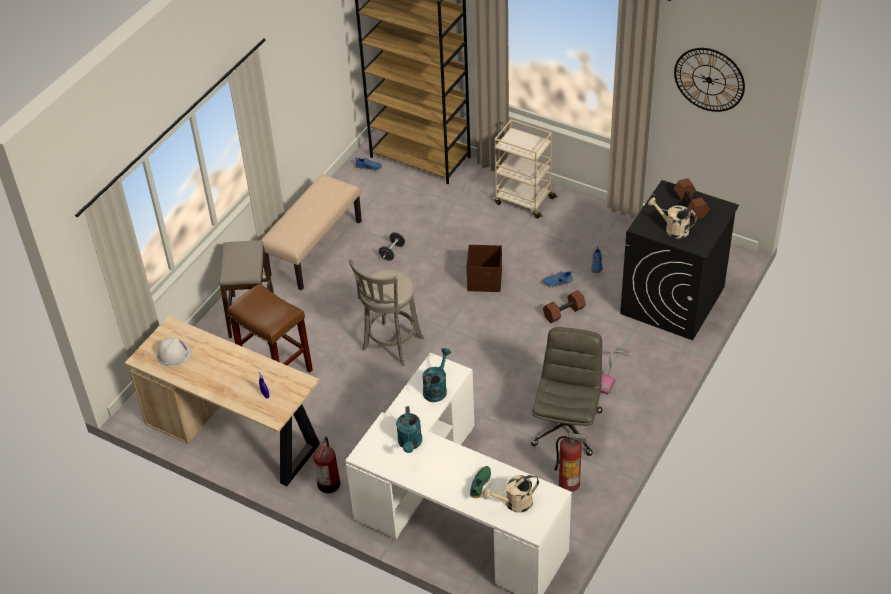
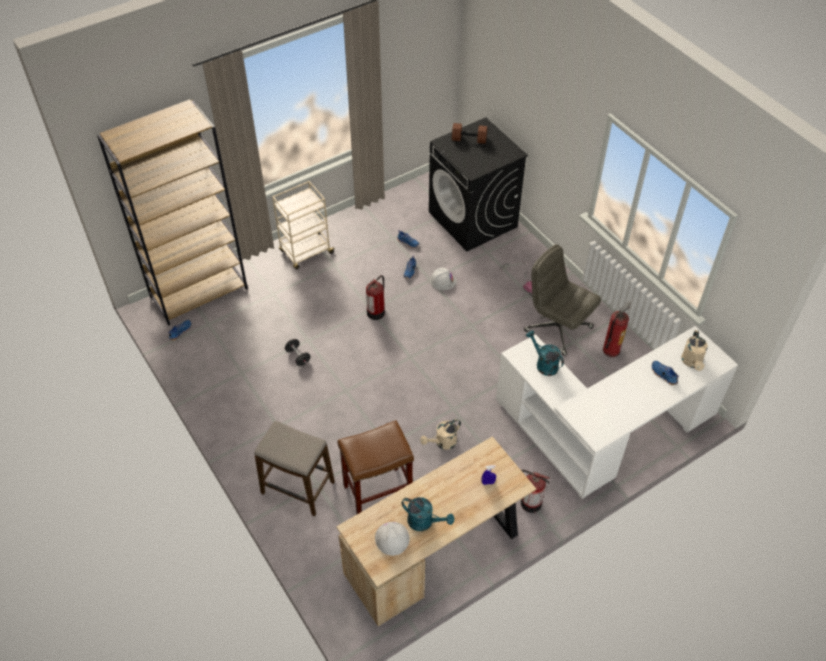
camera: 65 degrees left, 5 degrees up
beige bench [261,174,362,290] -> none
grey stool [349,259,424,366] -> none
turquoise watering can [396,406,422,453] -> turquoise watering can moved to [401,497,454,531]
brown storage box [467,245,502,292] -> fire extinguisher [366,275,385,320]
green shoe [470,466,491,498] -> blue shoe [652,361,679,385]
brown dumbbell [543,290,586,323] -> white hard hat [430,268,457,290]
beige watering can [648,197,697,239] -> beige watering can moved to [420,419,461,450]
wall clock [674,48,745,112] -> none

